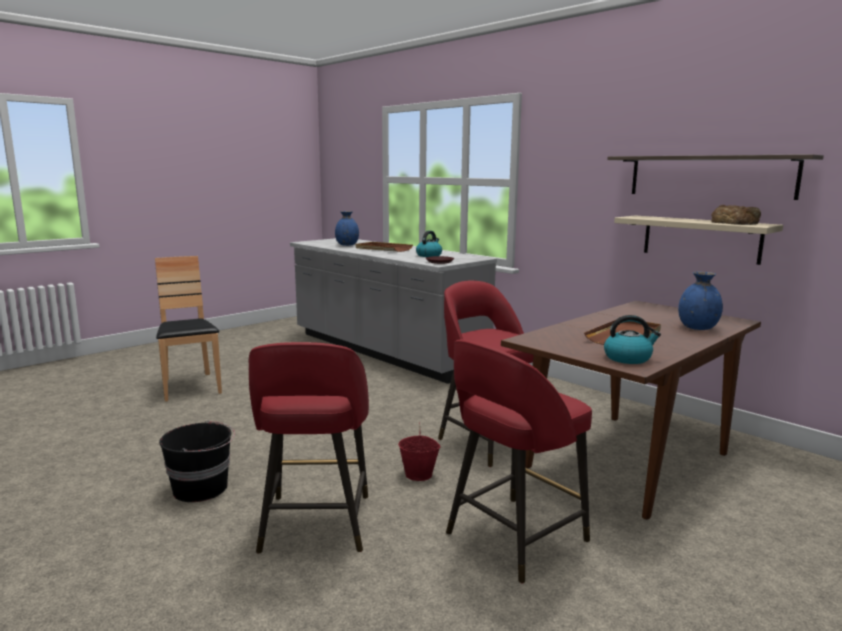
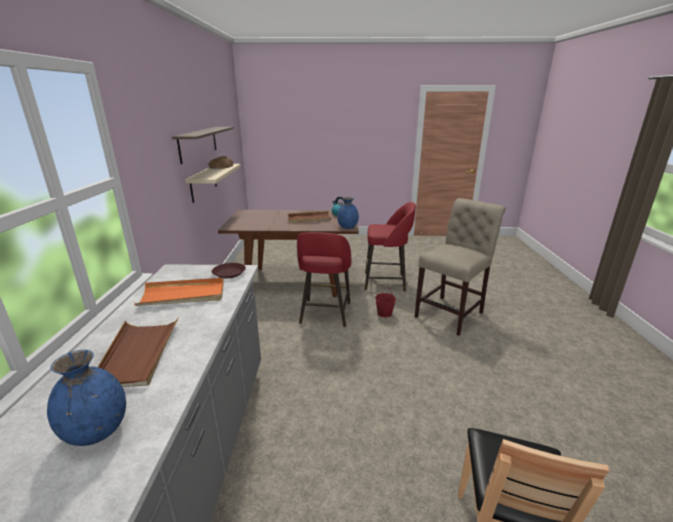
camera: 135 degrees left, 10 degrees up
black bucket [159,420,235,502] -> none
red stool [249,342,369,554] -> beige chair [415,198,506,336]
kettle [416,231,442,257] -> orange tray [134,278,224,306]
blue vase [678,272,723,330] -> blue vase moved to [337,197,359,229]

